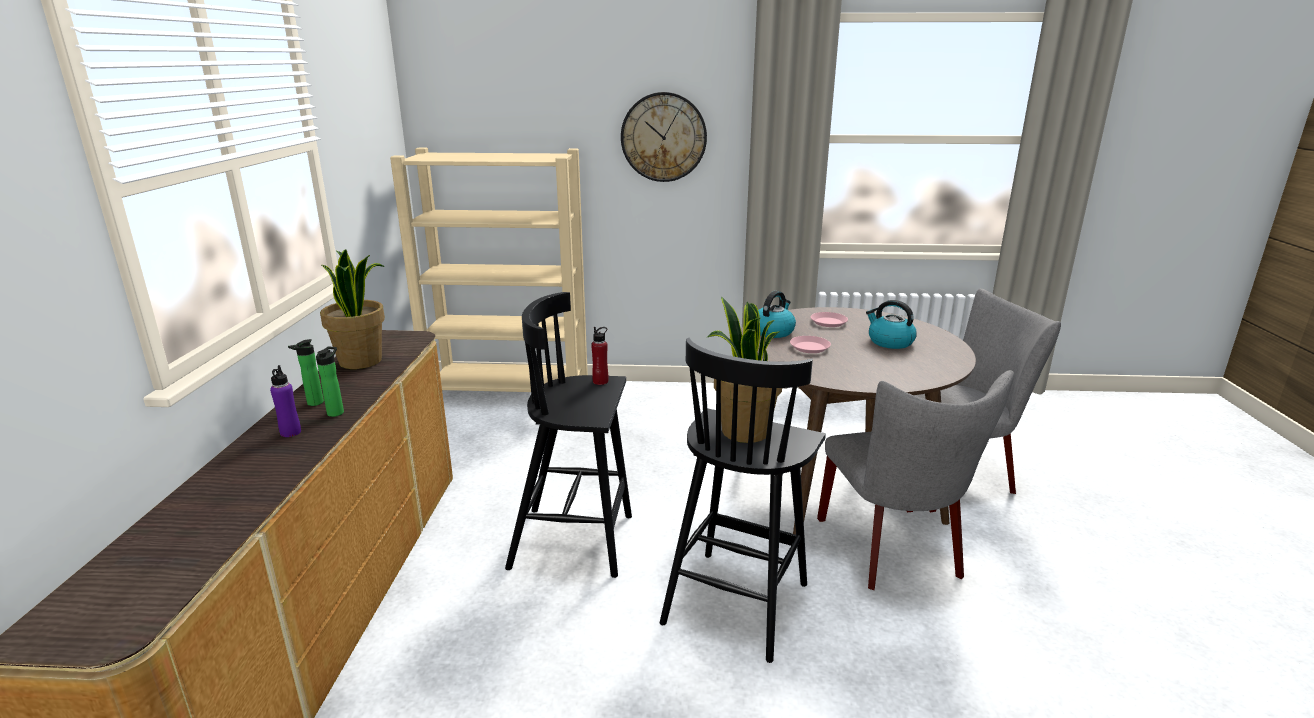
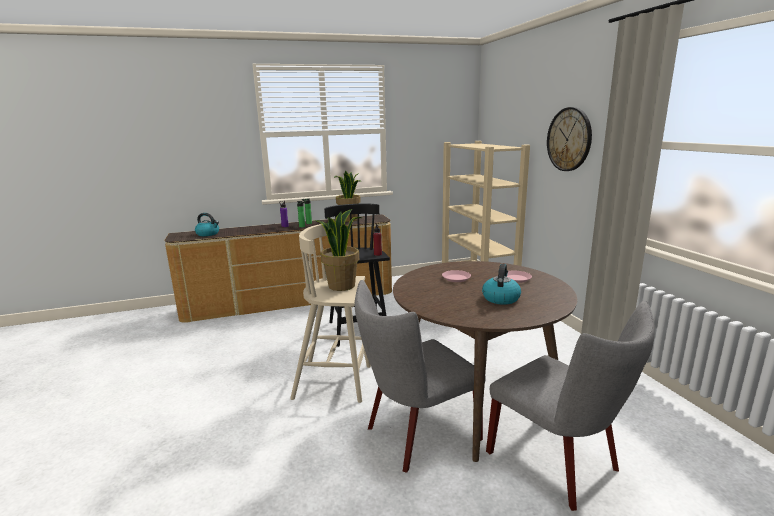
camera: 70 degrees right, 5 degrees down
black stool [660,337,826,663] -> beige stool [290,224,371,403]
kettle [758,291,796,338] -> kettle moved to [195,213,219,236]

